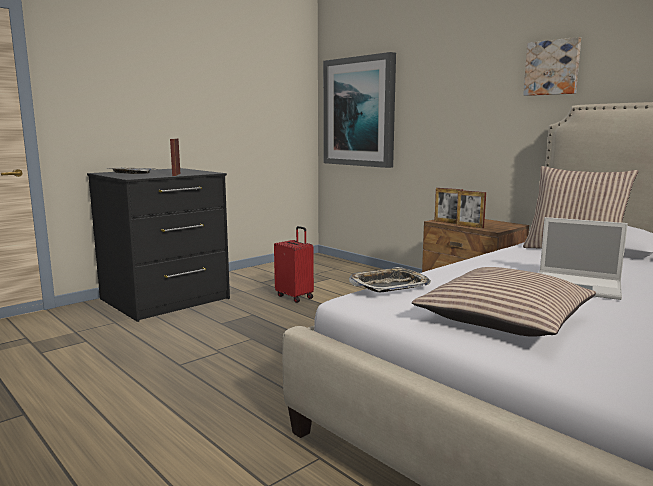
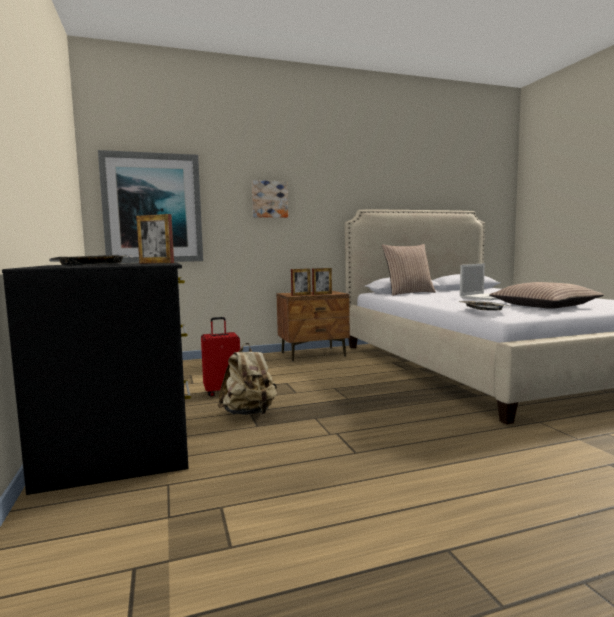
camera: 65 degrees left, 5 degrees down
picture [523,37,581,96] -> picture moved to [252,180,288,218]
none -> beige backpack [218,343,277,415]

